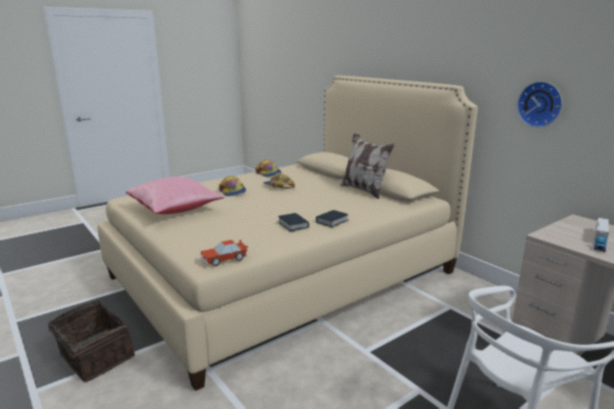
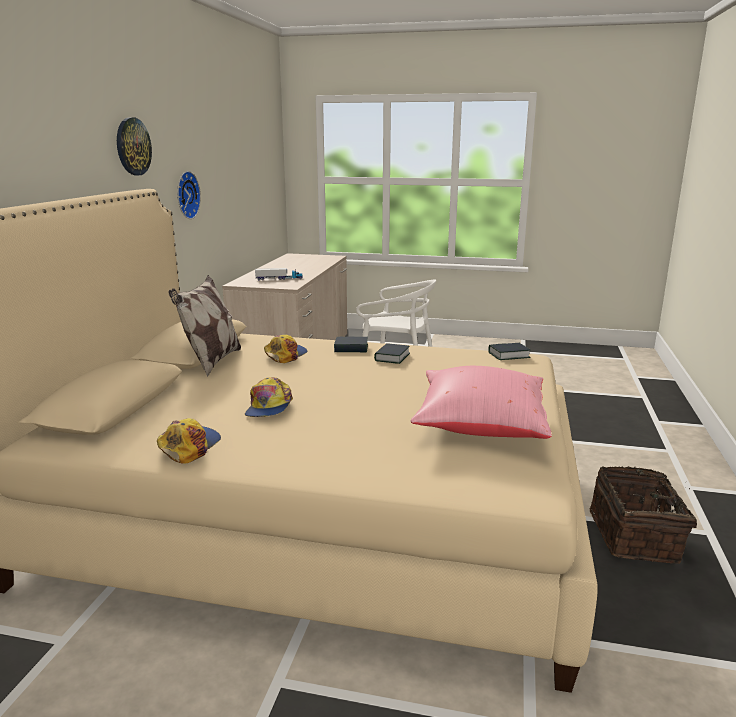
camera: 130 degrees left, 0 degrees up
toy car [201,240,248,266] -> book [488,343,531,360]
cap [219,176,246,196] -> cap moved to [264,335,308,363]
none -> wall clock [117,117,152,175]

